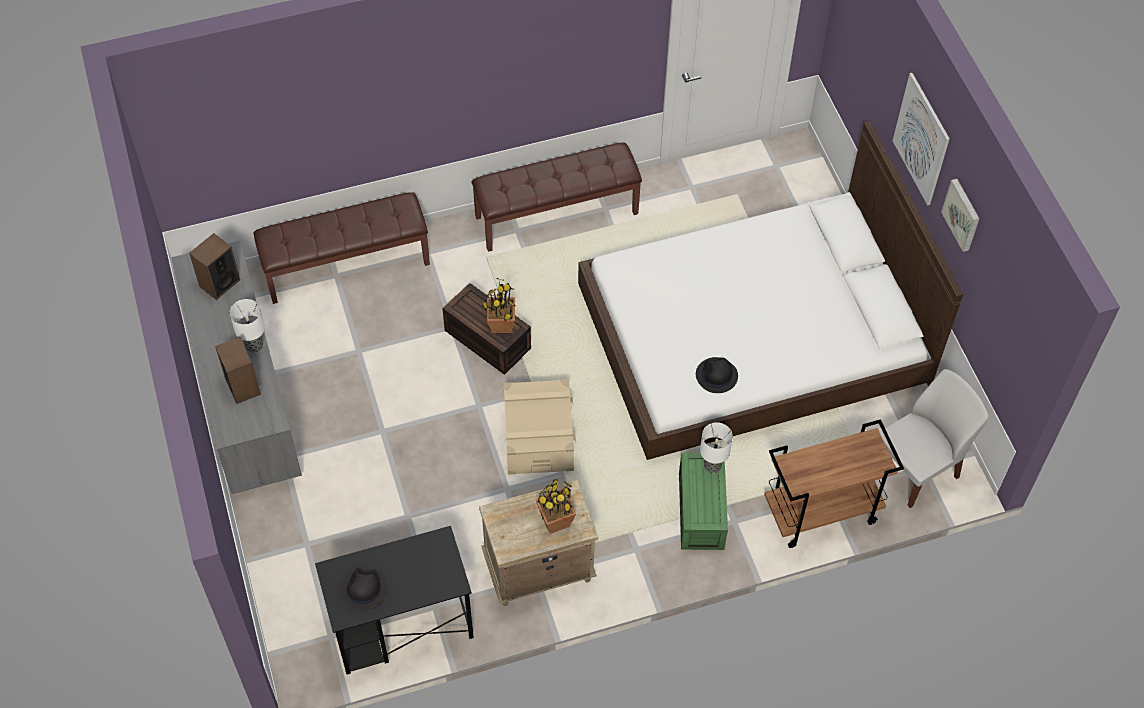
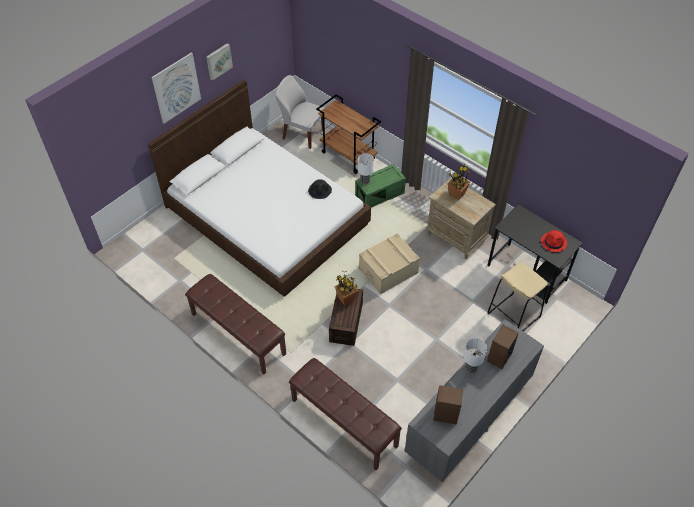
camera: 120 degrees left, 5 degrees down
black hat [340,567,388,611] -> red hat [541,230,567,252]
none -> beige stool [487,262,548,331]

